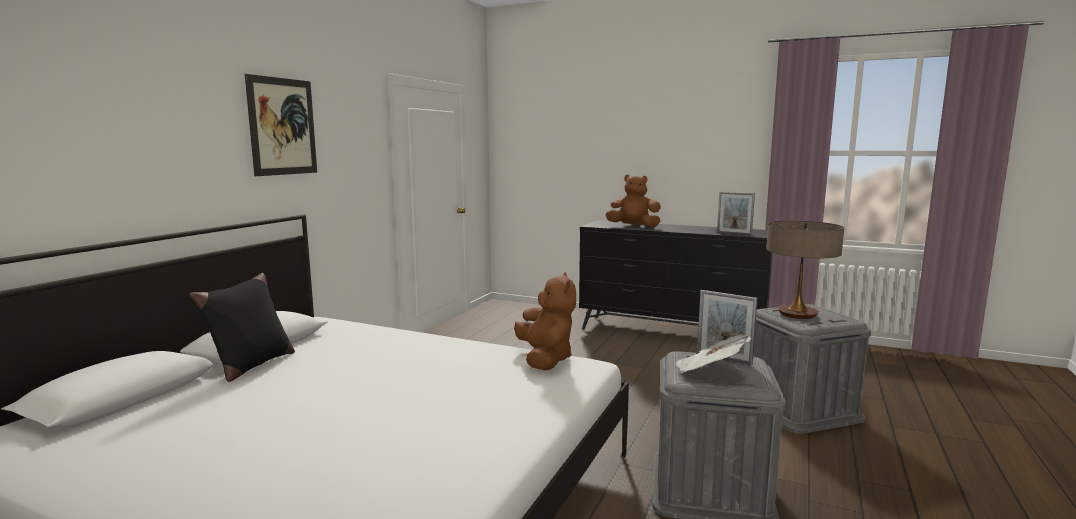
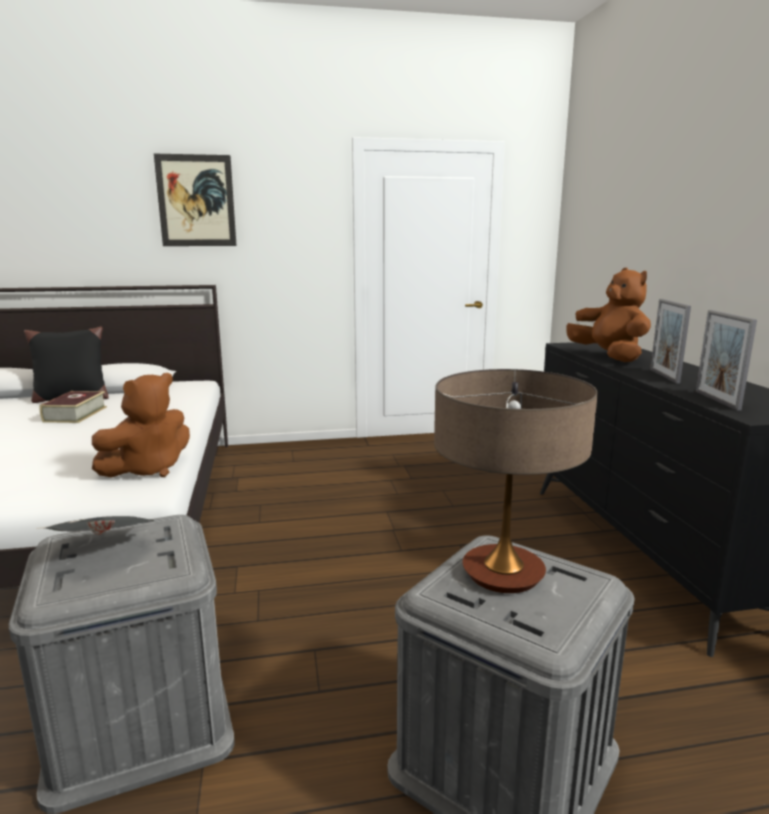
camera: 55 degrees right, 5 degrees up
picture frame [697,290,758,365] -> picture frame moved to [650,299,691,384]
none -> book [40,391,107,423]

